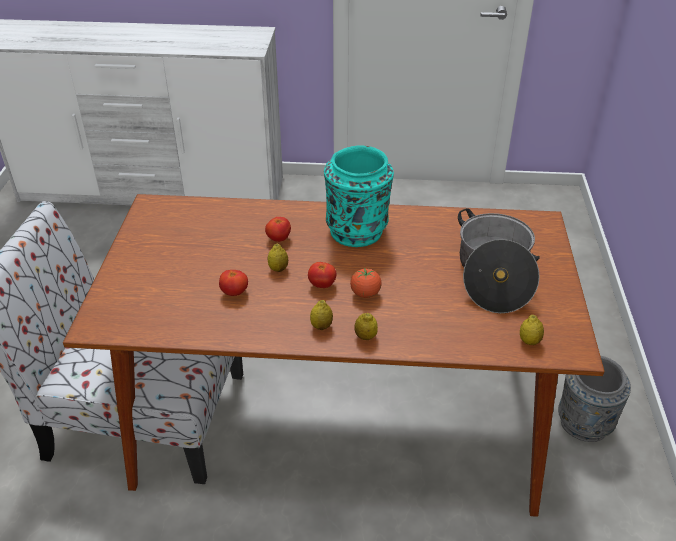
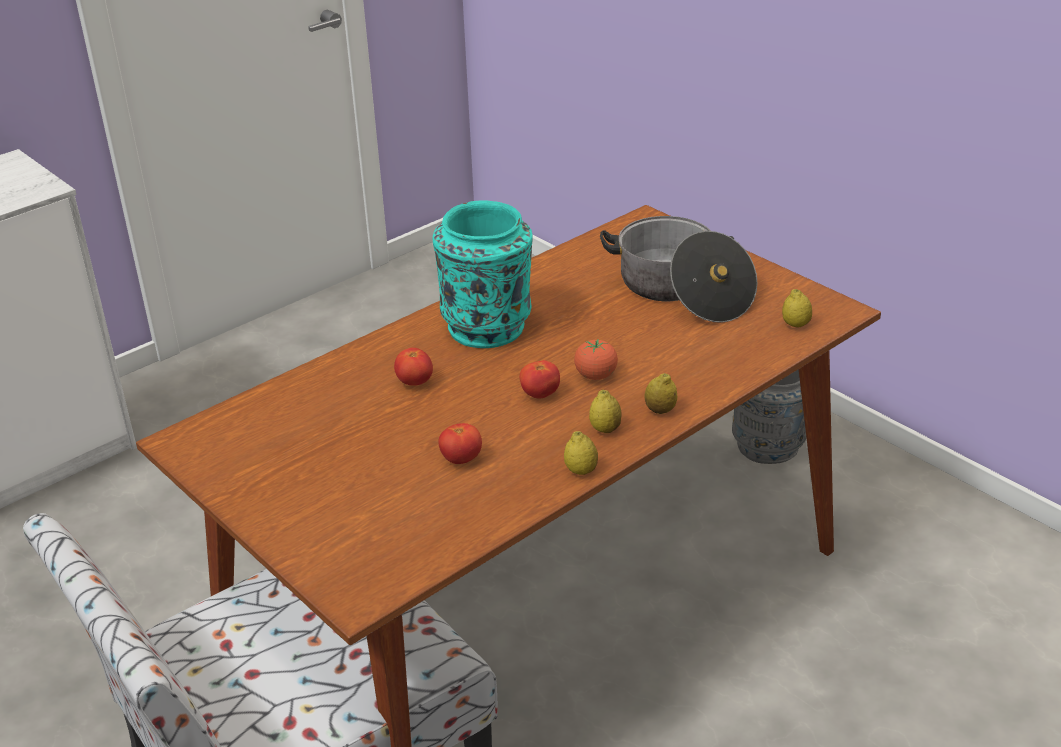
camera: 45 degrees left, 5 degrees down
lemon [268,244,288,272] -> lemon moved to [564,431,598,475]

